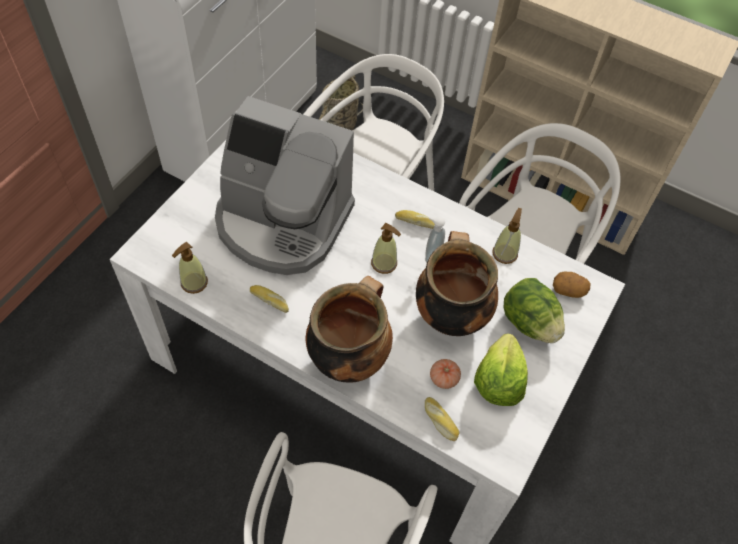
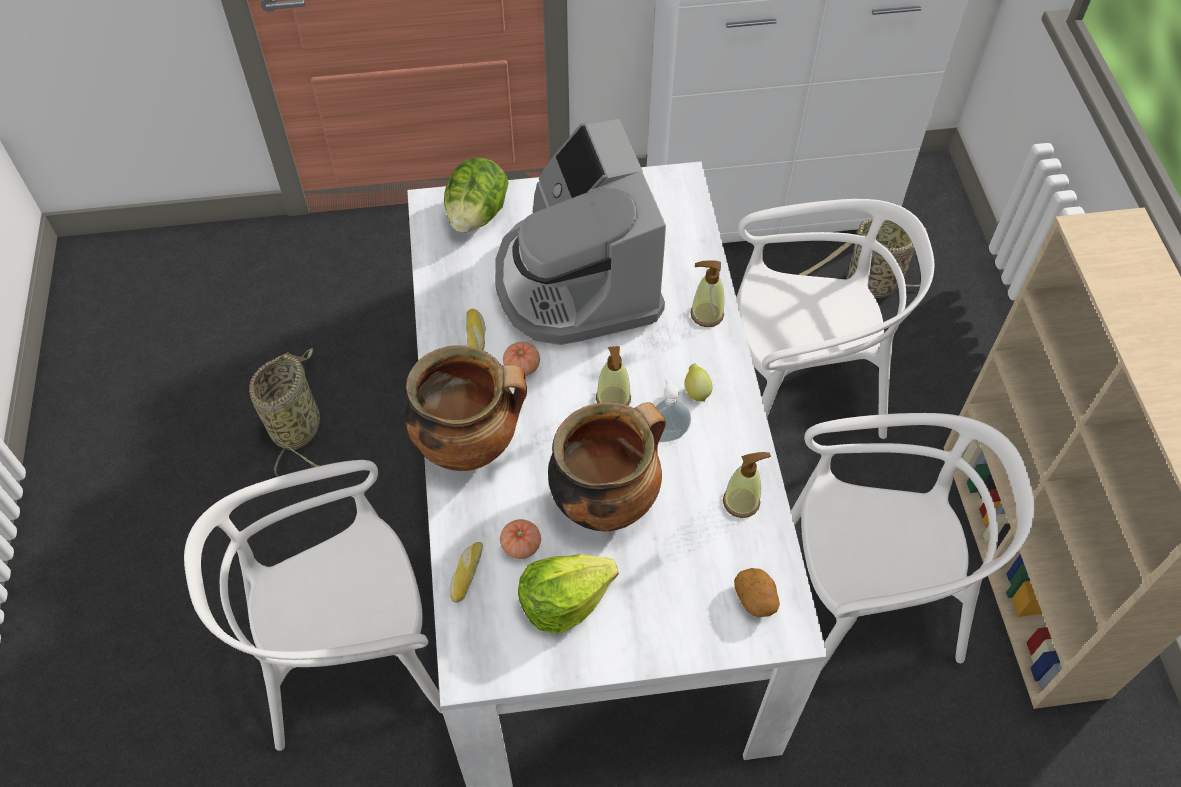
camera: 55 degrees right, 0 degrees up
soap dispenser [172,242,208,294] -> soap dispenser moved to [690,261,724,327]
bread [395,210,435,229] -> lemon [685,363,712,402]
lettuce [503,278,565,343] -> lettuce moved to [444,158,509,232]
none -> basket [249,348,320,477]
none -> tomato [503,342,540,376]

